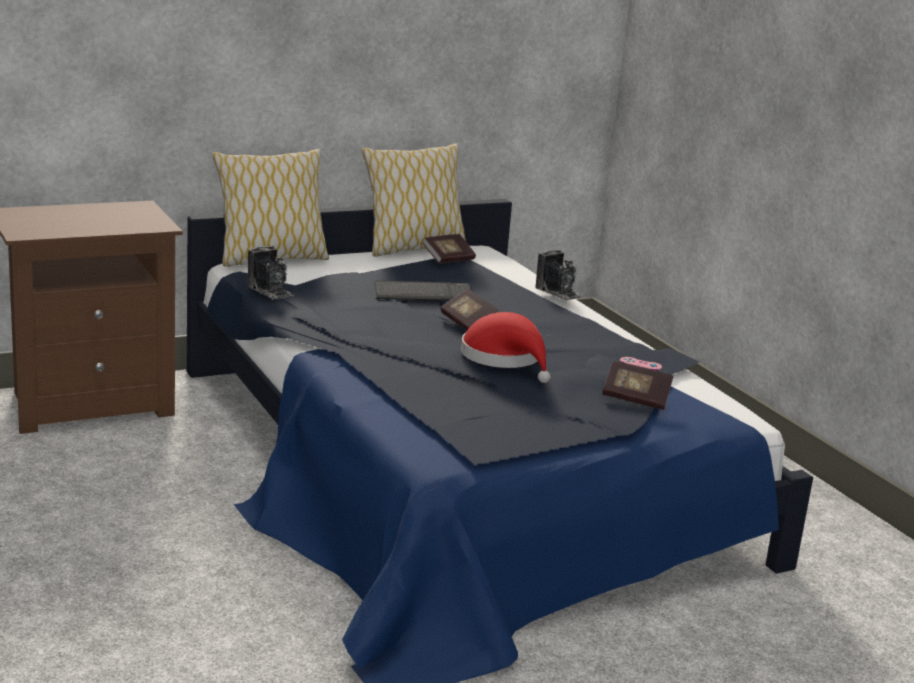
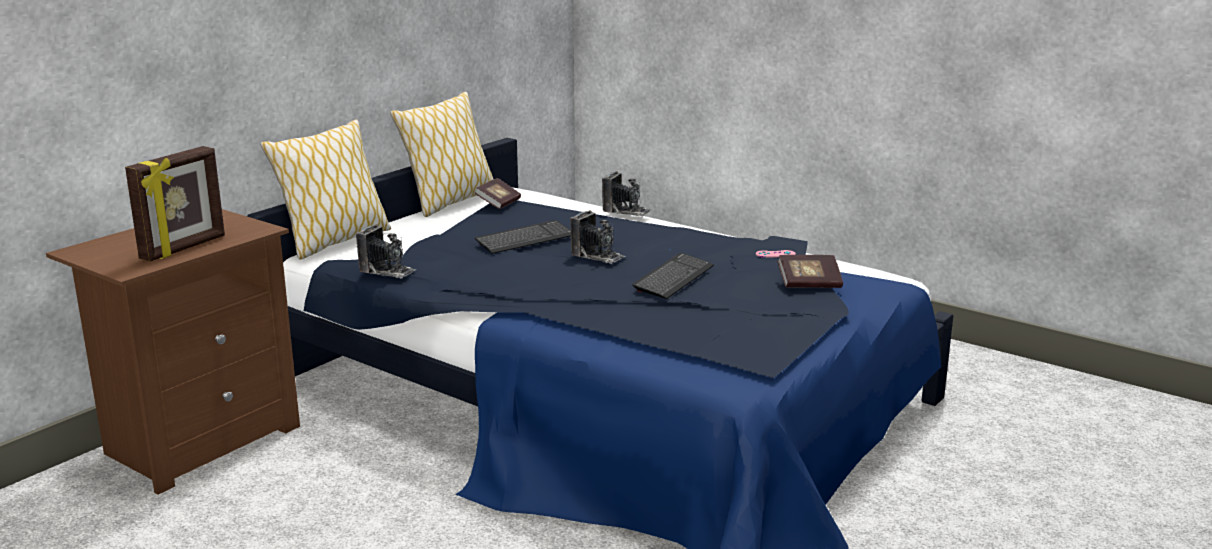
camera: 25 degrees left, 0 degrees up
book [440,289,499,331] -> camera [570,210,625,264]
red hat [461,312,550,383] -> keyboard [632,253,714,299]
none -> picture frame [125,146,225,261]

